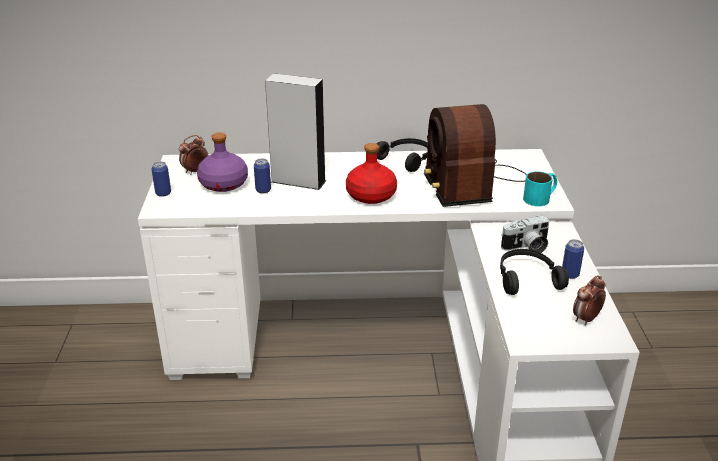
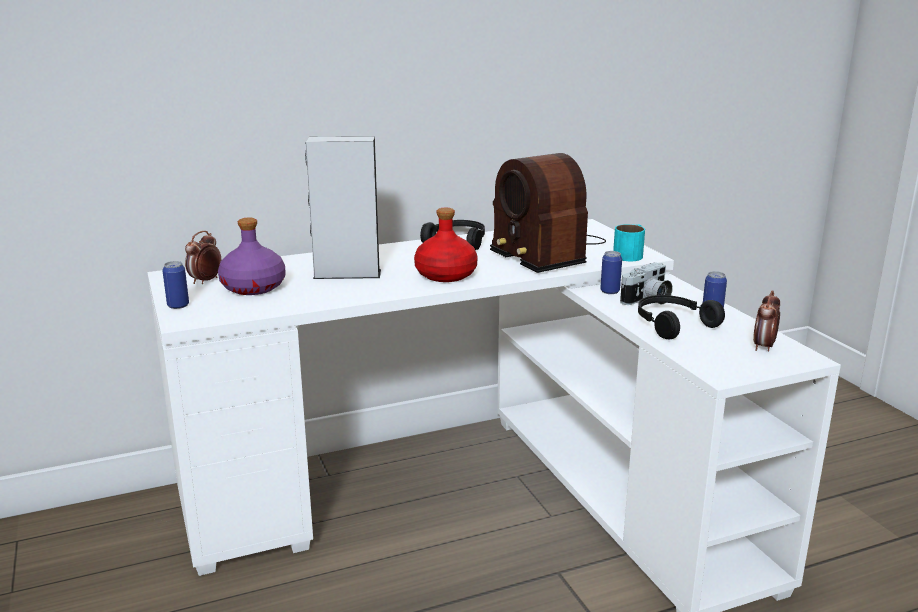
camera: 20 degrees left, 10 degrees down
can [254,158,271,193] -> can moved to [600,251,622,294]

